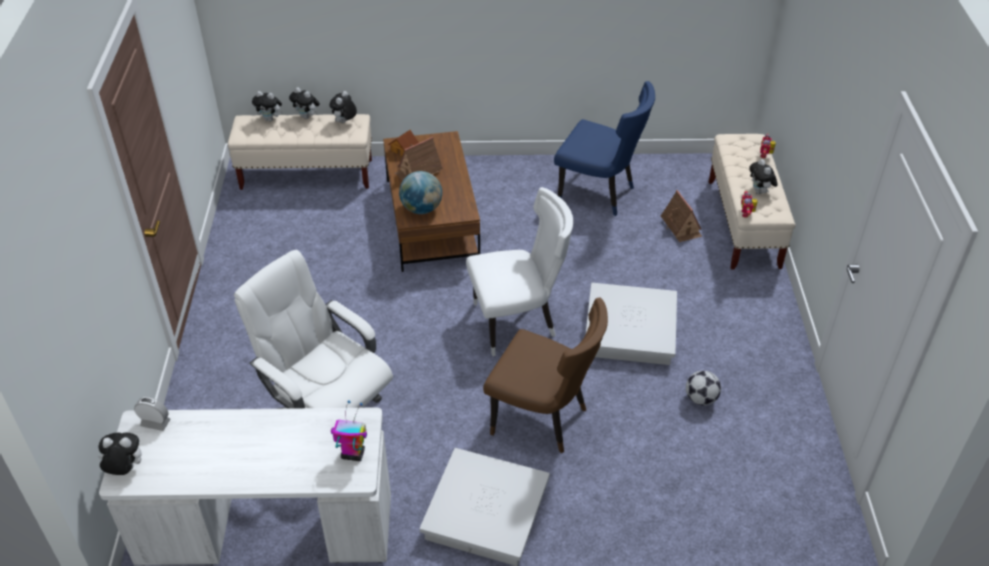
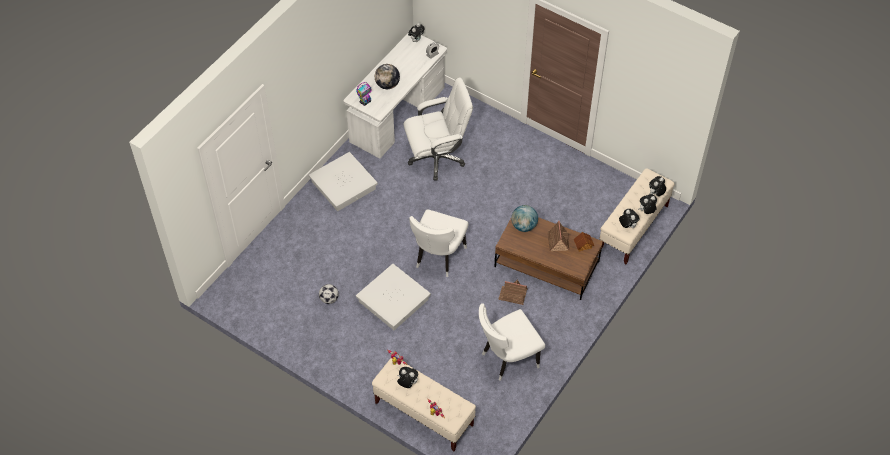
camera: 125 degrees right, 10 degrees up
brown chair [483,298,608,453] -> none
blue chair [554,81,655,216] -> white chair [479,303,545,381]
toy house [661,190,702,242] -> toy house moved to [498,280,527,305]
none -> globe [375,64,400,89]

